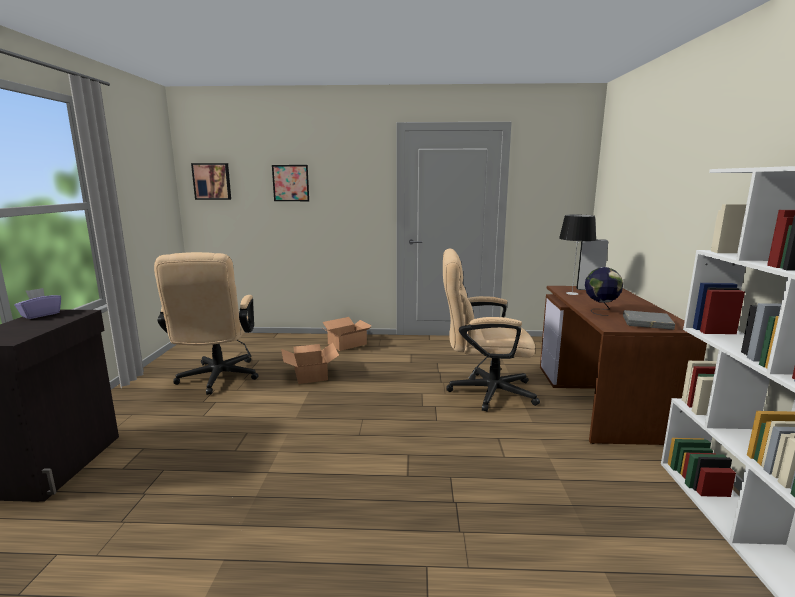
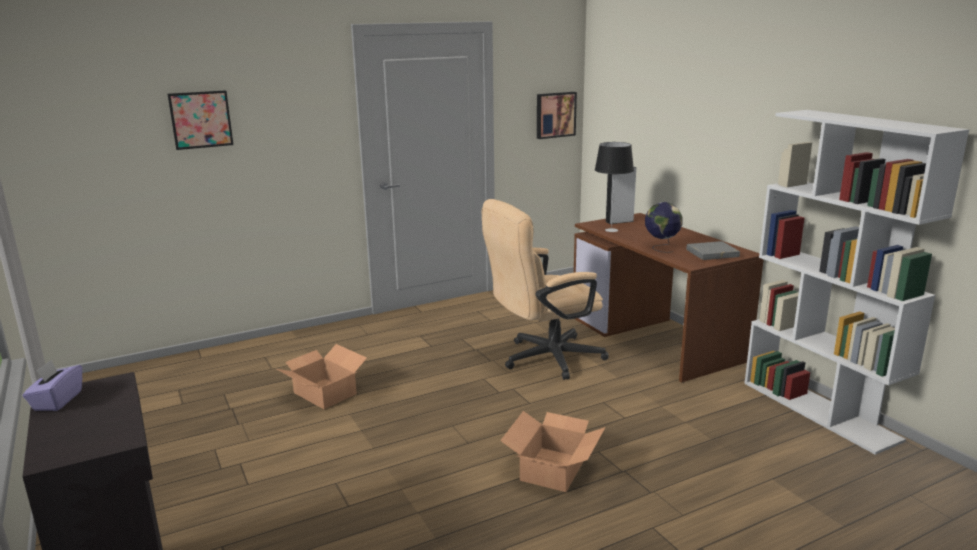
camera: 30 degrees left, 5 degrees up
beige office chair [154,252,259,395] -> none
picture [191,163,231,200] -> picture moved to [537,92,577,139]
cardboard box [322,317,372,351] -> cardboard box moved to [500,411,606,492]

